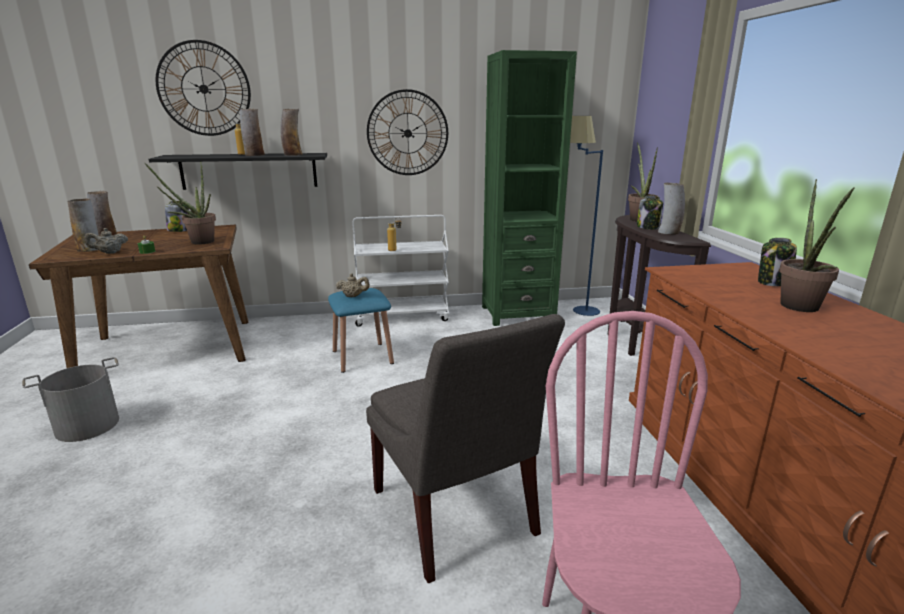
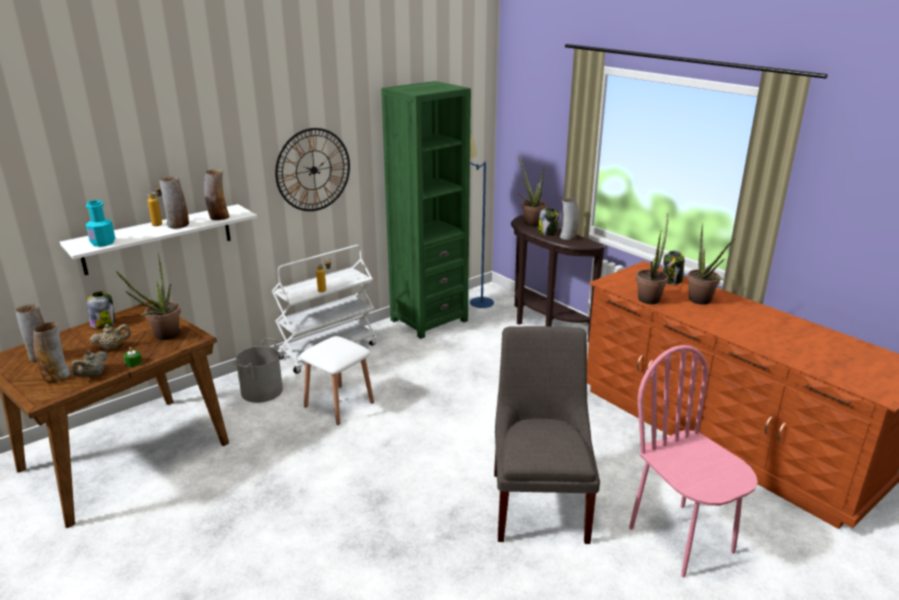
camera: 30 degrees left, 5 degrees up
grey bucket [22,357,119,442] -> grey bucket moved to [232,338,283,403]
black shelf [149,153,327,190] -> white shelf [60,204,257,275]
wall clock [156,40,251,136] -> none
blue stool [328,288,394,373] -> white stool [300,336,374,425]
beige teapot [336,273,370,297] -> beige teapot moved to [90,324,131,350]
grey chair [366,314,565,583] -> grey chair turned 120 degrees counterclockwise [494,326,600,544]
none -> turquoise bottle [86,200,115,247]
none -> potted plant [636,213,668,304]

